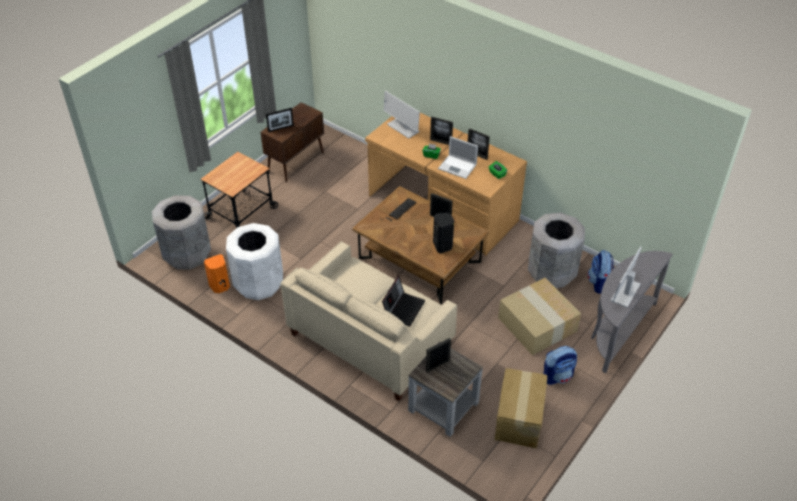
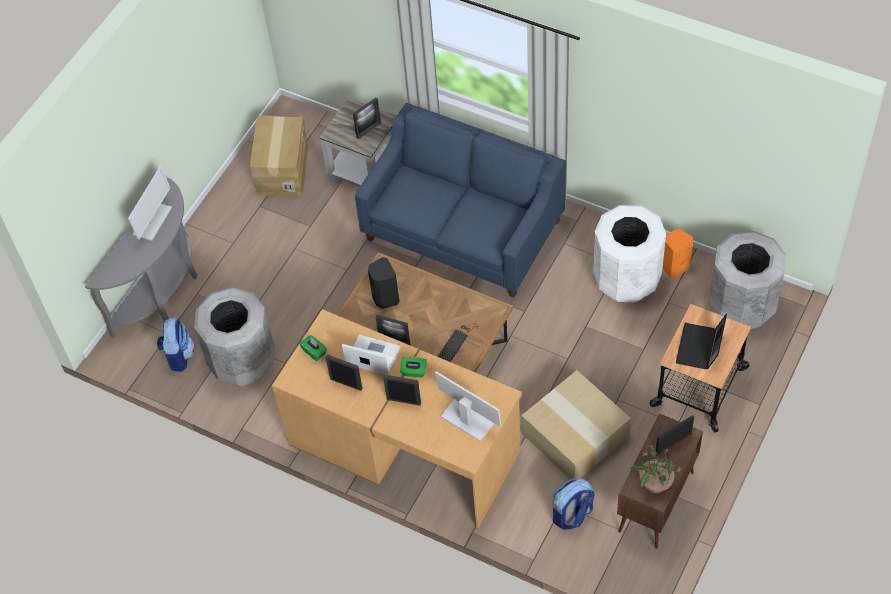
camera: 175 degrees right, 10 degrees up
beige sofa [280,241,457,401] -> blue sofa [355,103,566,298]
laptop [382,276,425,327] -> laptop moved to [676,314,727,369]
cardboard box [498,278,581,355] -> cardboard box moved to [521,370,631,480]
backpack [543,346,577,385] -> backpack moved to [553,478,594,530]
none -> potted plant [630,445,683,493]

